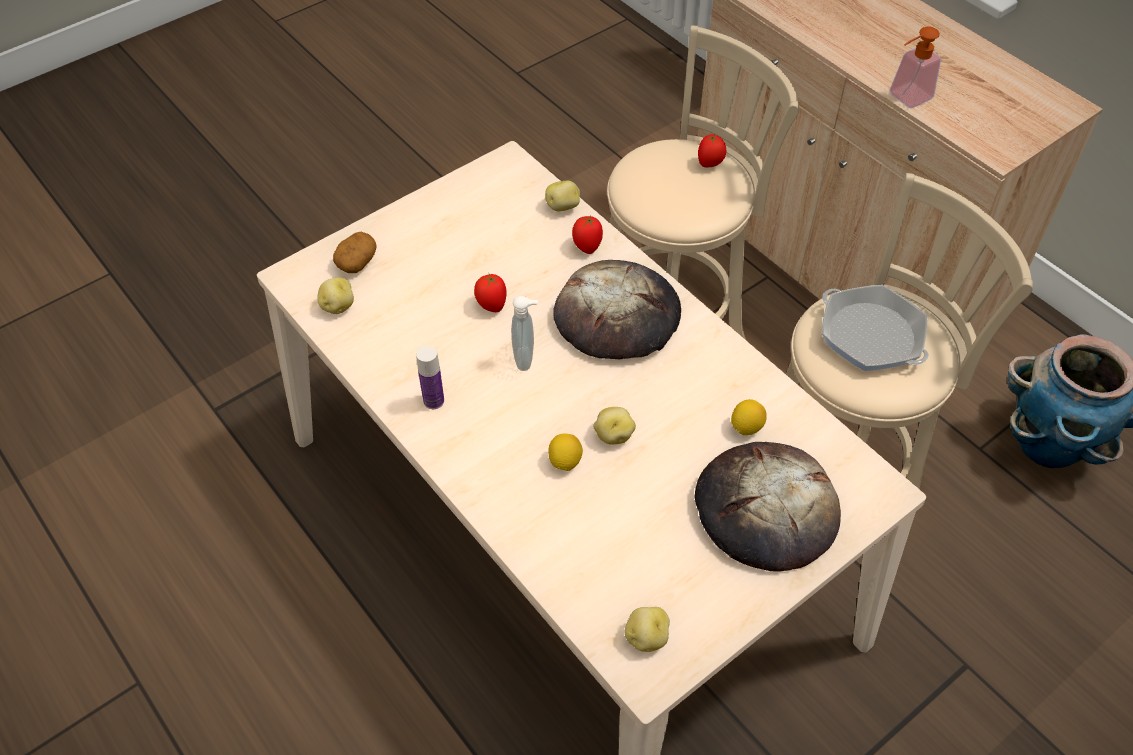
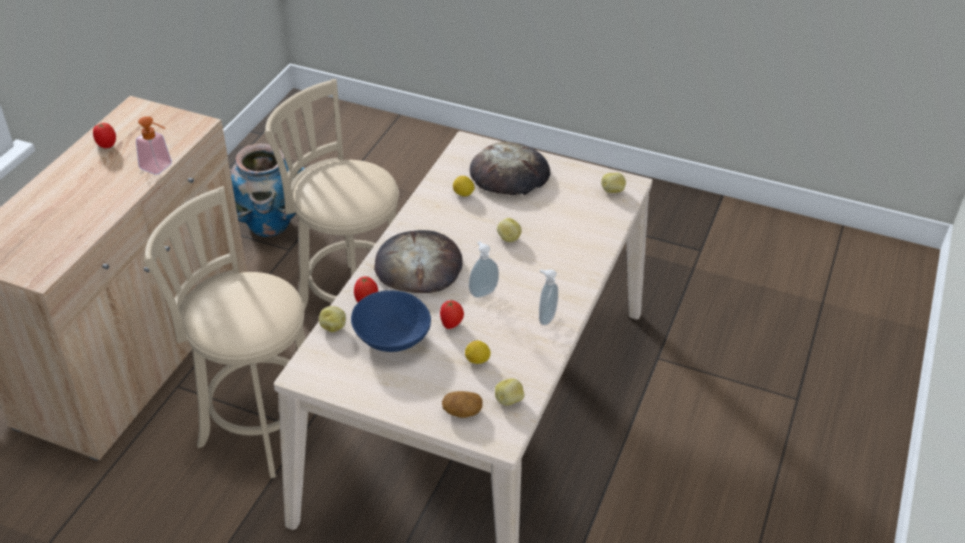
camera: 120 degrees left, 10 degrees down
bottle [416,345,444,409] -> soap dispenser [539,269,558,325]
lemon [548,433,583,471] -> lemon moved to [465,341,491,364]
tomato [698,134,726,167] -> tomato moved to [93,123,116,148]
frying pan [822,285,929,371] -> none
none -> blue bowl [351,290,431,352]

